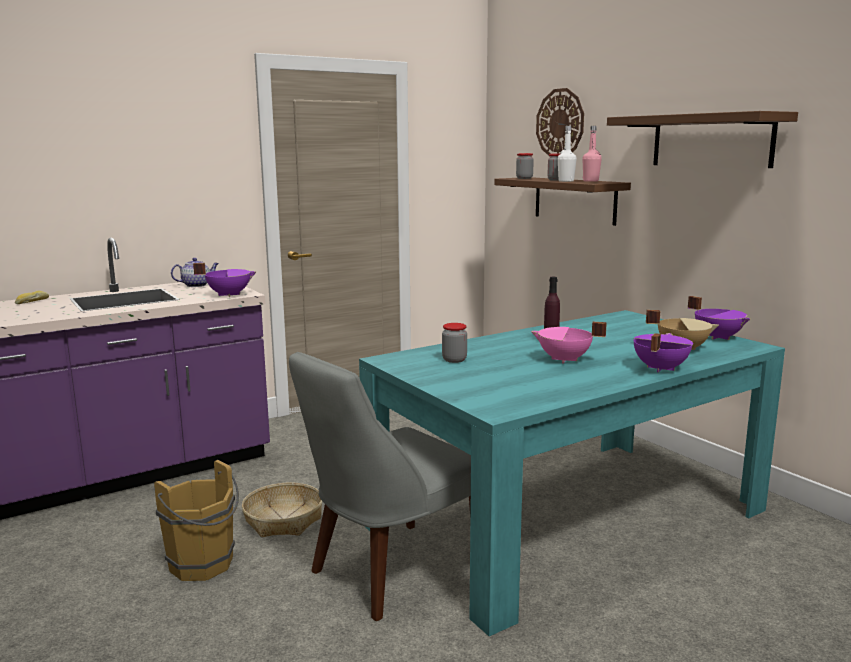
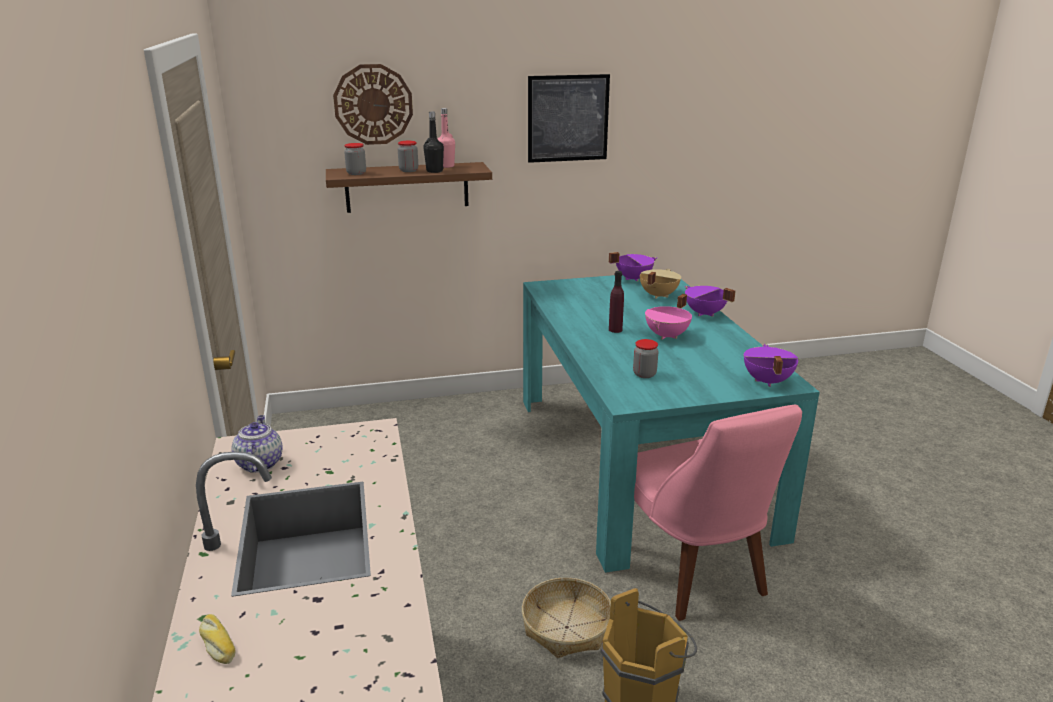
camera: 70 degrees left, 10 degrees up
purple cooking pot [193,263,257,297] -> purple cooking pot moved to [744,344,798,387]
grey chair [289,352,471,621] -> pink chair [634,405,802,621]
white bottle [558,126,577,182] -> black bottle [424,112,444,173]
brown shelf [607,111,798,168] -> picture [528,74,610,163]

